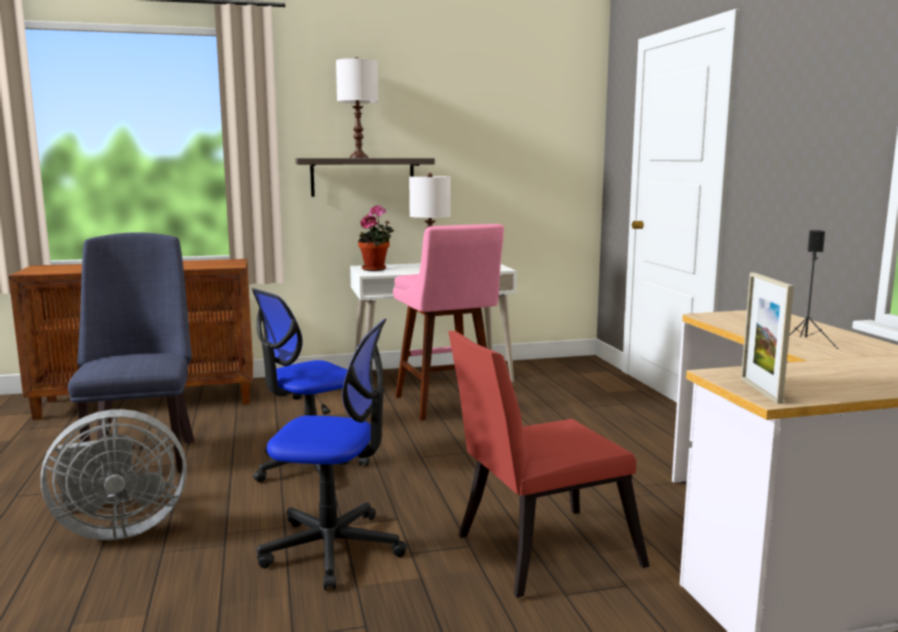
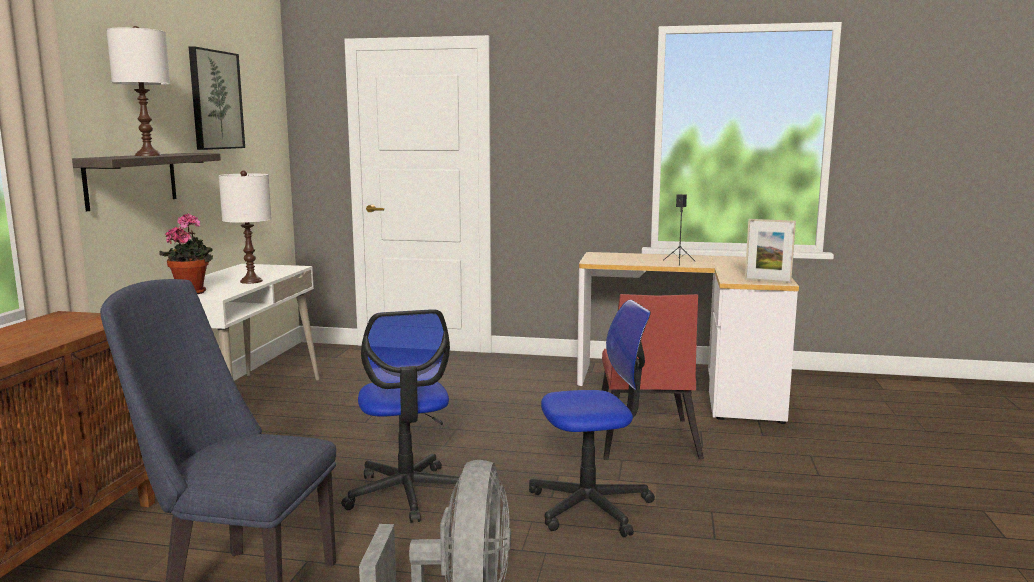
camera: 65 degrees left, 0 degrees up
office chair [257,319,407,590] -> office chair turned 45 degrees clockwise [529,300,655,537]
pink stool [393,224,504,421] -> none
none -> picture [189,46,245,150]

